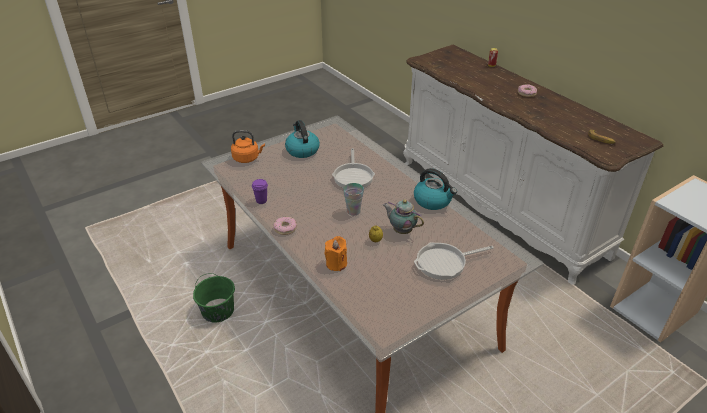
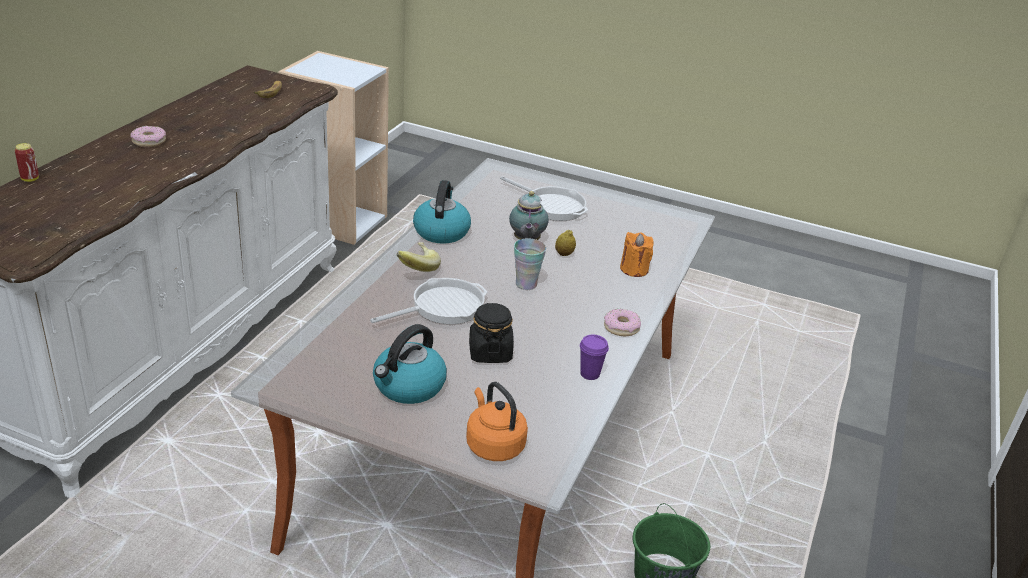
camera: 125 degrees left, 5 degrees down
none -> banana [396,242,441,272]
none -> black jar [469,303,514,363]

